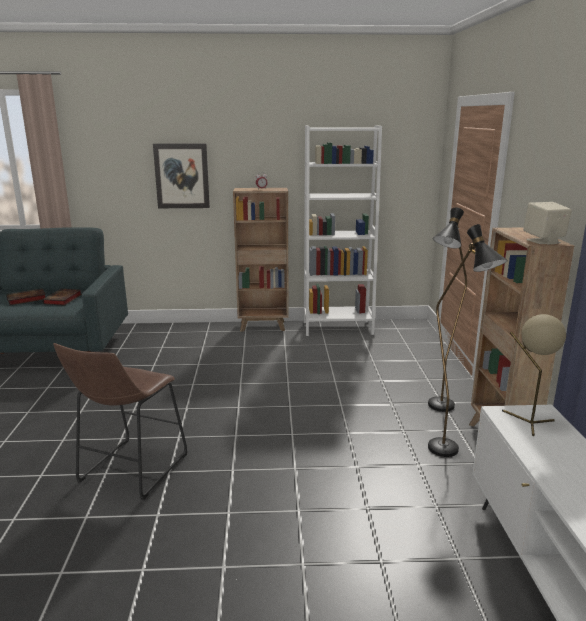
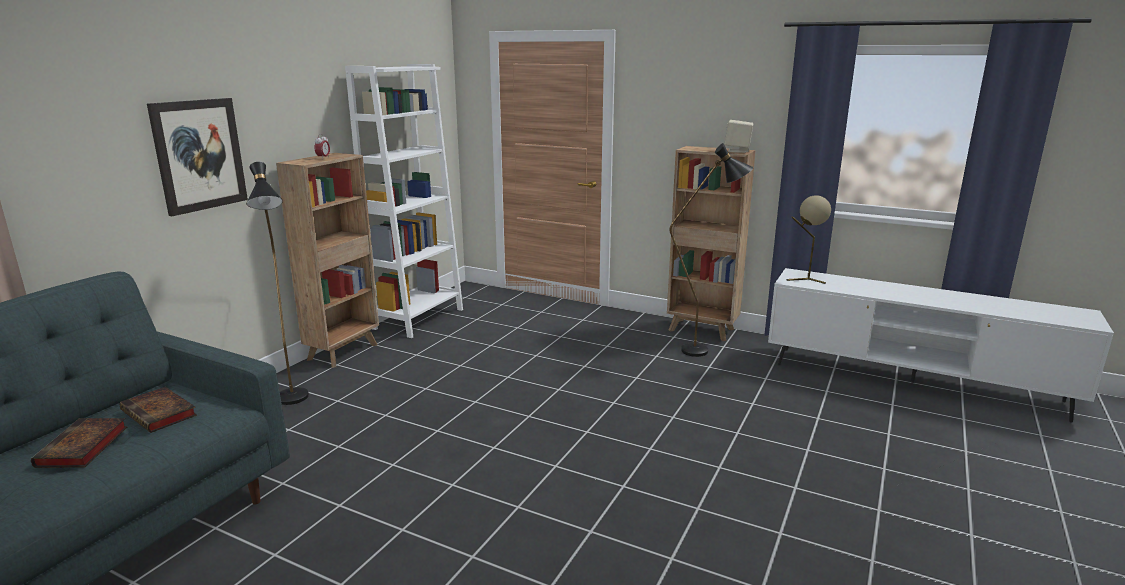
camera: 60 degrees left, 0 degrees up
brown stool [53,343,187,500] -> none
black floor lamp [428,207,467,412] -> black floor lamp moved to [246,162,309,405]

